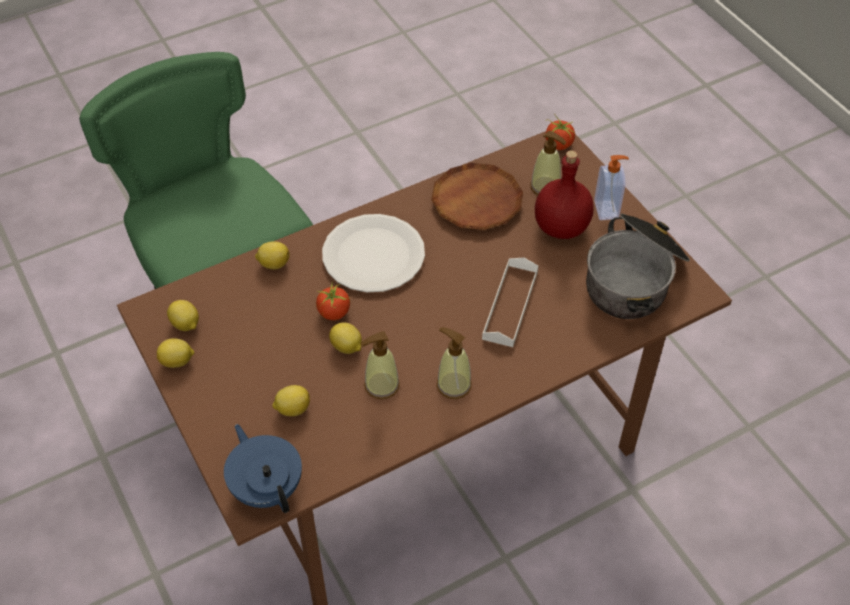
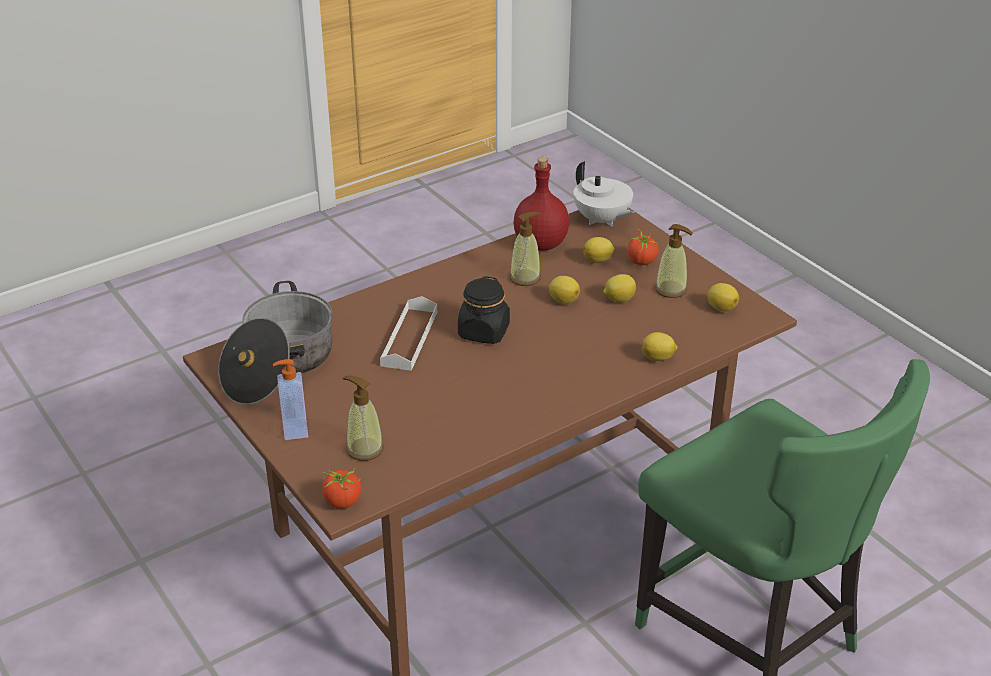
camera: 175 degrees right, 15 degrees down
lemon [157,338,195,368] -> lemon moved to [603,274,636,302]
blue teapot [224,424,302,513] -> white teapot [573,161,635,227]
tomato [316,284,350,320] -> tomato moved to [627,229,659,265]
white plate [322,214,425,292] -> none
brown plate [431,163,523,230] -> none
soap dispenser [437,327,472,399] -> soap dispenser moved to [655,224,693,298]
red bottle [535,150,594,239] -> red bottle moved to [514,157,569,251]
none -> black jar [458,276,510,344]

